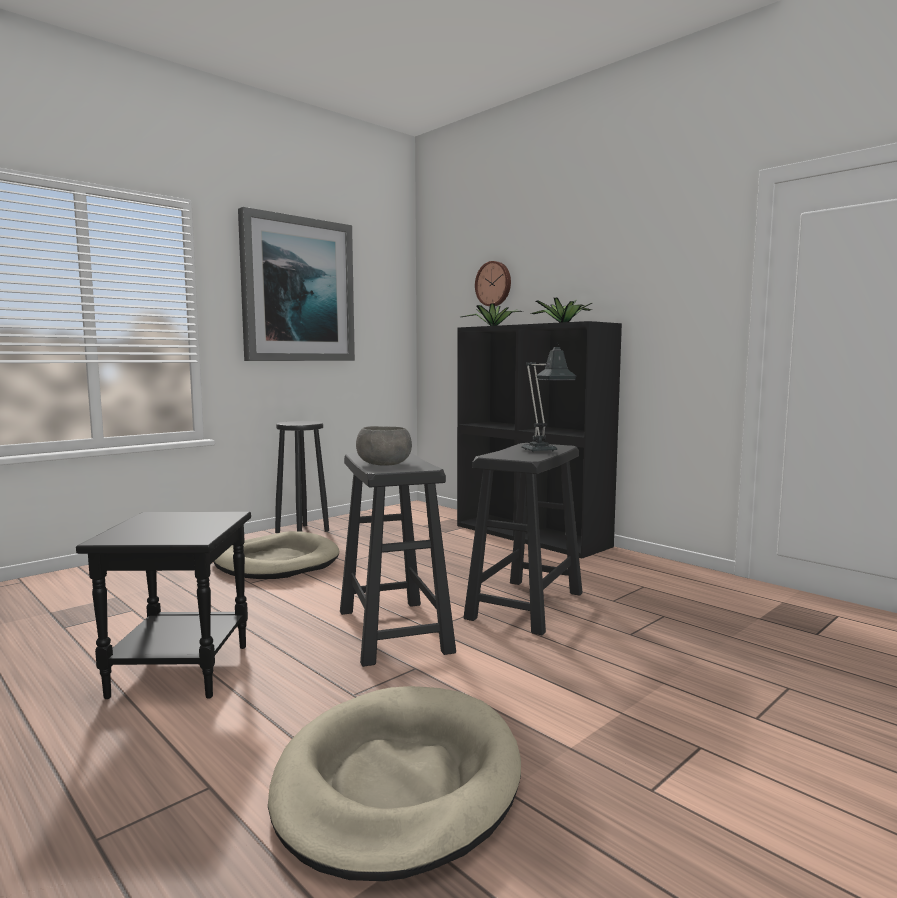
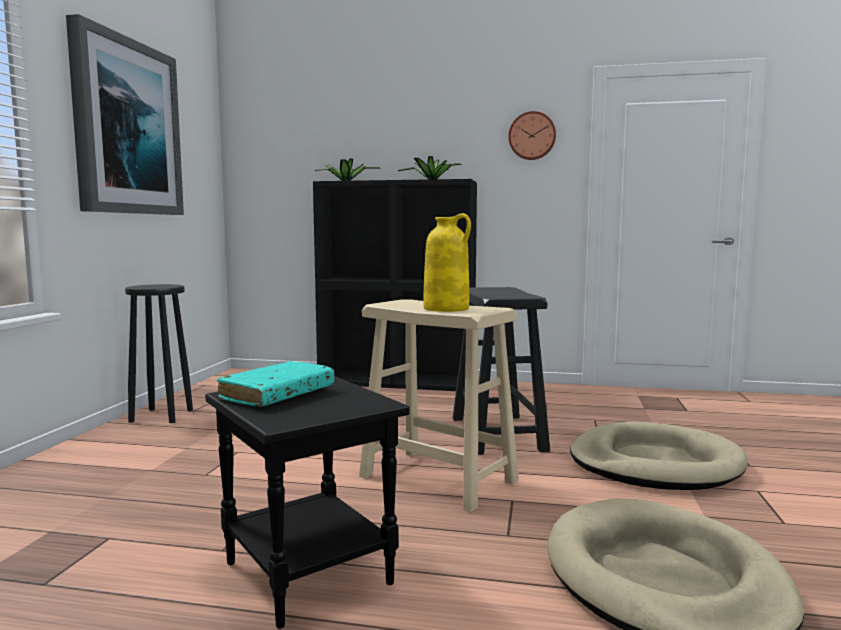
camera: 35 degrees left, 0 degrees up
beige dog bed [213,531,339,579] -> beige dog bed moved to [570,422,748,490]
black stool [340,453,456,667] -> beige stool [359,299,519,513]
grey bowl [356,426,412,466] -> yellow vase [423,213,471,312]
wall clock [475,261,511,306] -> wall clock moved to [508,111,556,160]
table lamp [521,342,576,452] -> none
none -> turquoise book [217,361,334,407]

